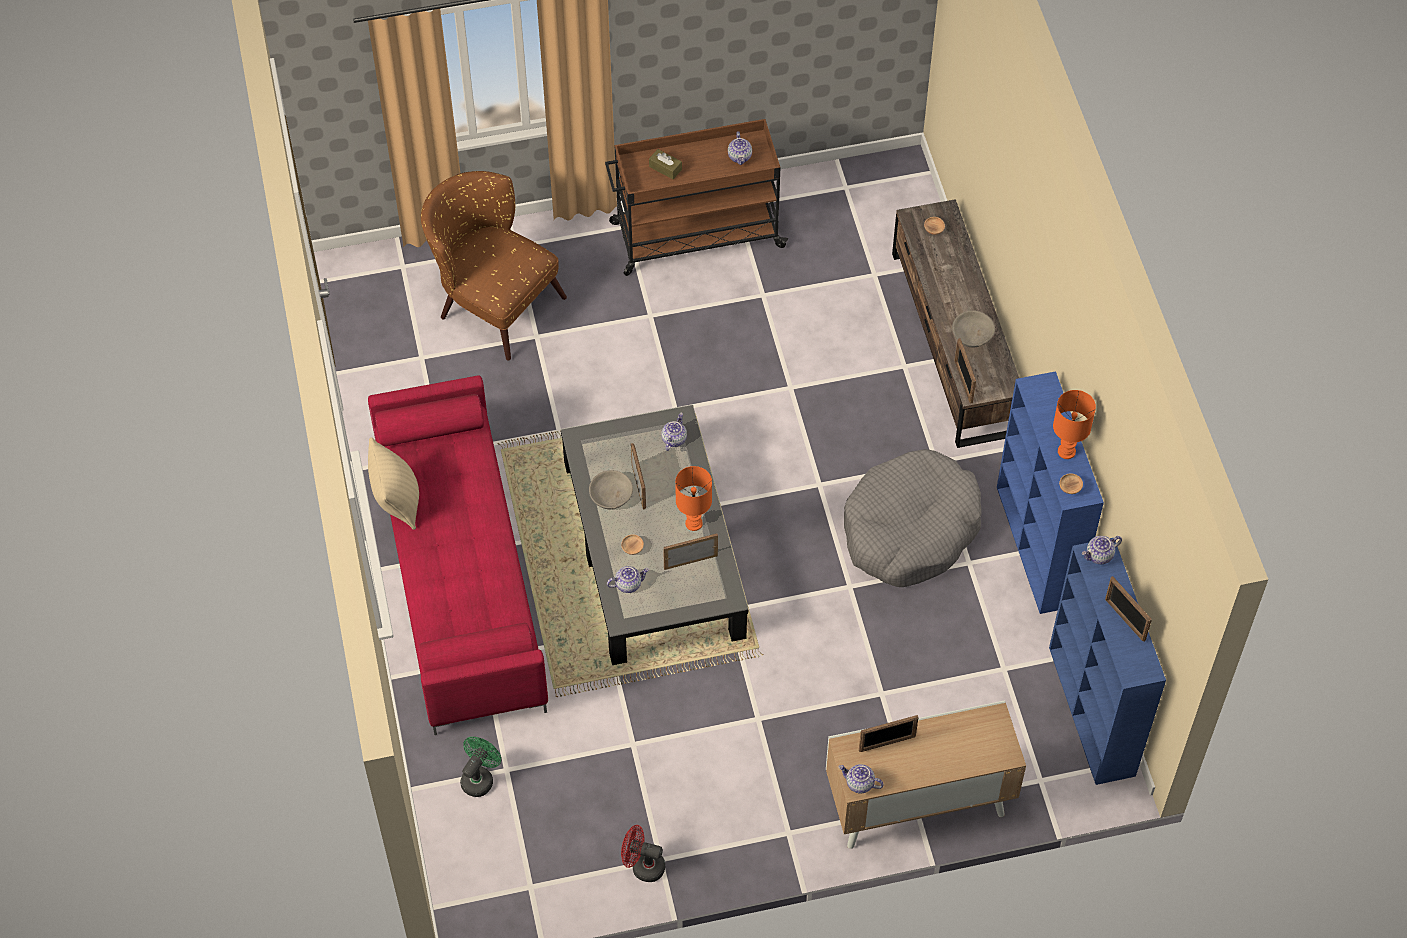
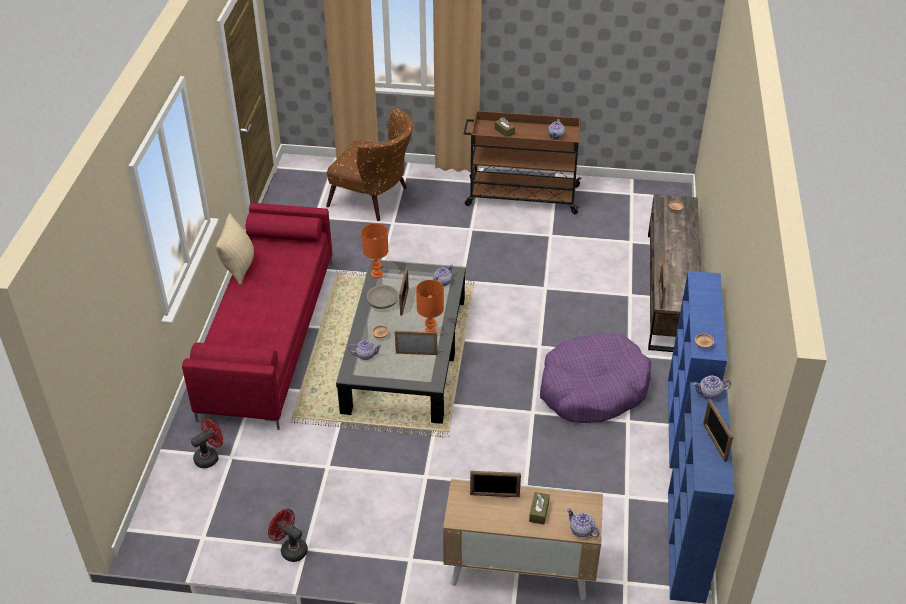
camera: 20 degrees right, 15 degrees down
brown armchair [421,171,567,361] -> brown armchair turned 150 degrees clockwise [326,108,414,221]
green fan [460,737,501,797] -> red fan [191,418,223,468]
teapot [839,764,883,794] -> teapot moved to [567,508,600,537]
grey dog bed [844,449,982,587] -> purple dog bed [540,333,651,423]
grey bowl [952,310,995,347] -> none
orange table lamp [1053,390,1096,459] -> orange table lamp moved to [362,223,388,278]
none -> brown tissue box [529,492,550,525]

